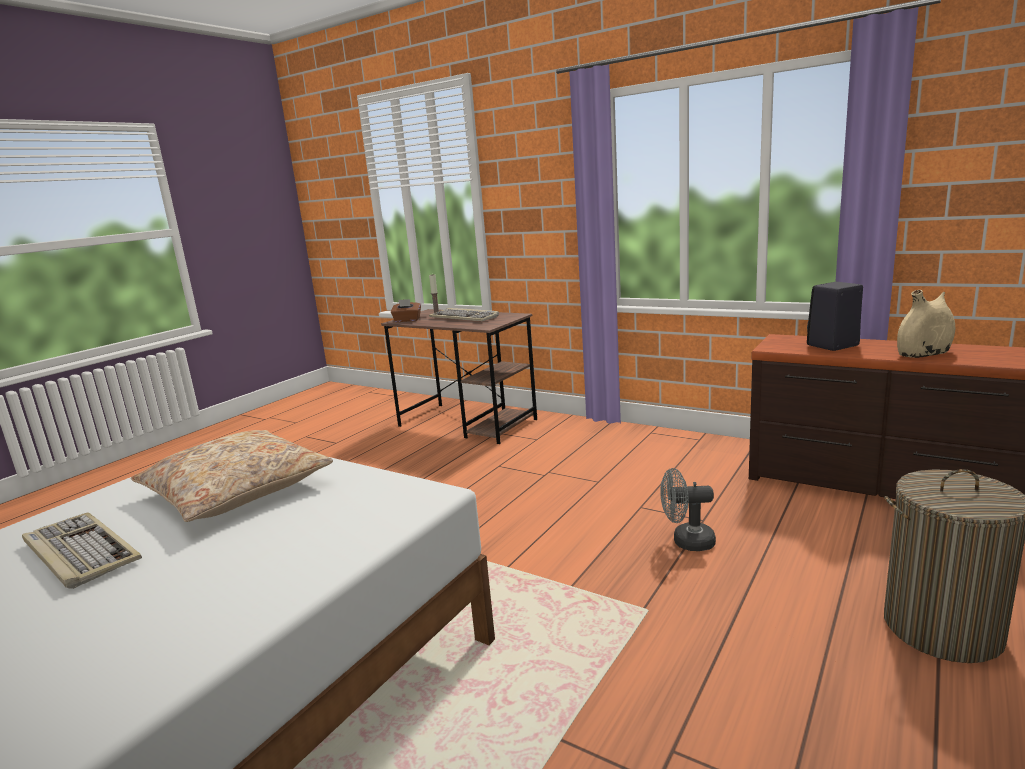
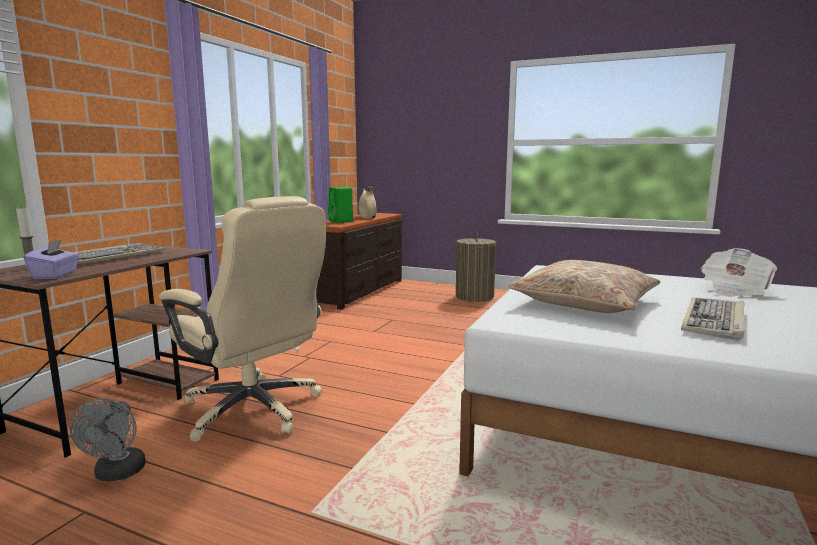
camera: 100 degrees left, 5 degrees down
brown tissue box [391,299,421,322] -> purple tissue box [24,239,79,279]
grey fan [660,468,716,551] -> grey fan moved to [69,398,146,481]
black speaker [807,282,863,351] -> green speaker [328,187,353,223]
none -> beige office chair [159,196,326,442]
none -> newspaper [701,248,777,297]

